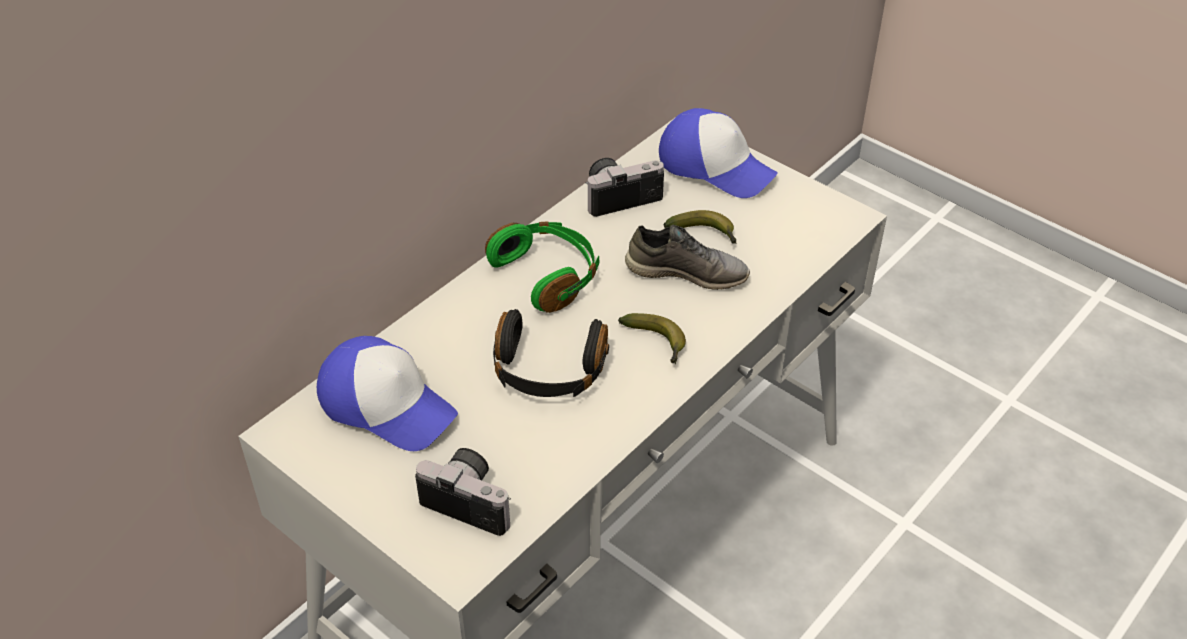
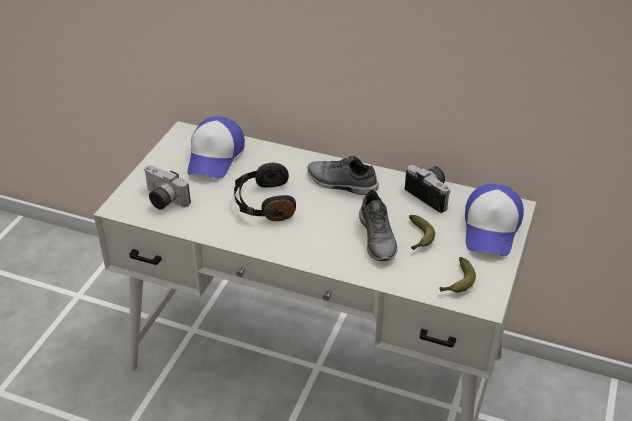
camera: 70 degrees right, 5 degrees down
camera [415,448,511,536] -> camera turned 120 degrees clockwise [145,165,191,210]
green headphones [485,221,599,313] -> grey shoe [307,156,379,195]
banana [618,313,686,364] -> banana moved to [440,257,476,292]

